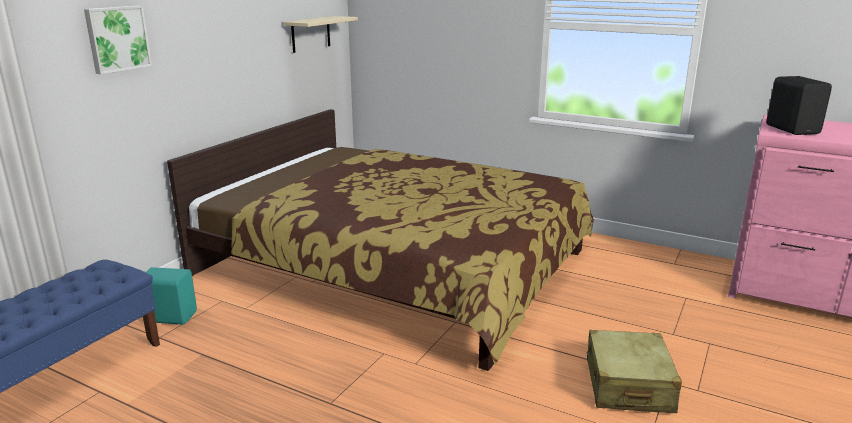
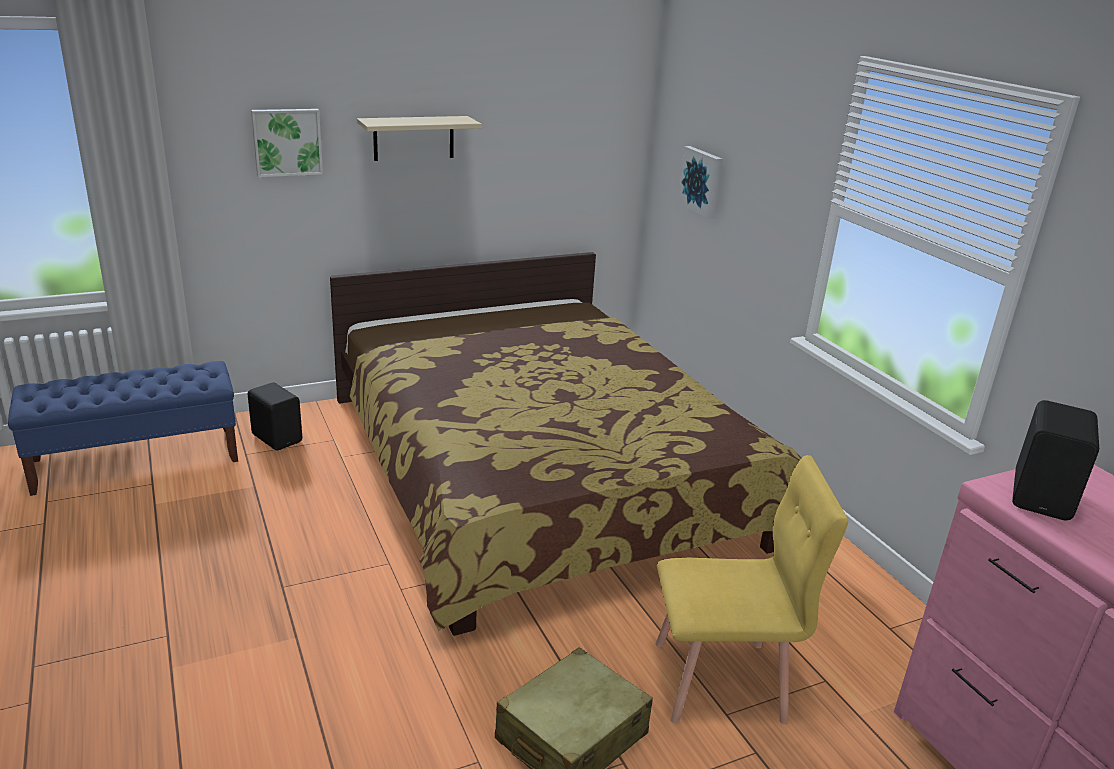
camera: 35 degrees right, 5 degrees up
turquoise speaker [146,267,197,325] -> black speaker [248,382,302,450]
beige shelf [283,16,358,53] -> beige shelf moved to [357,116,482,161]
none -> yellow chair [656,455,848,724]
none -> picture [678,146,723,219]

